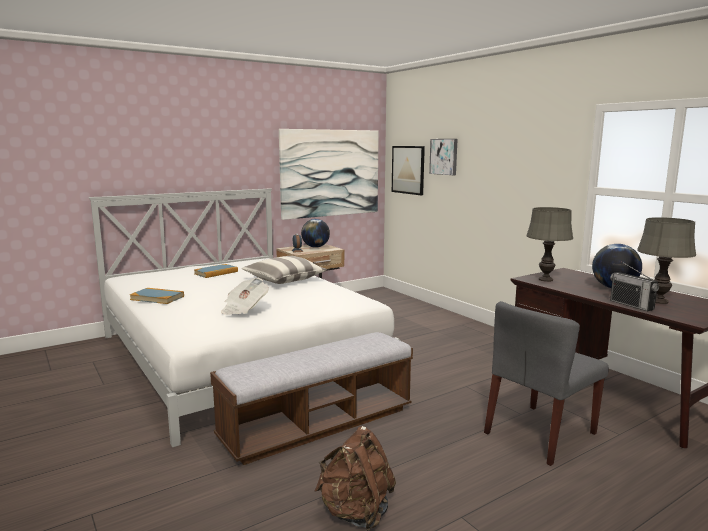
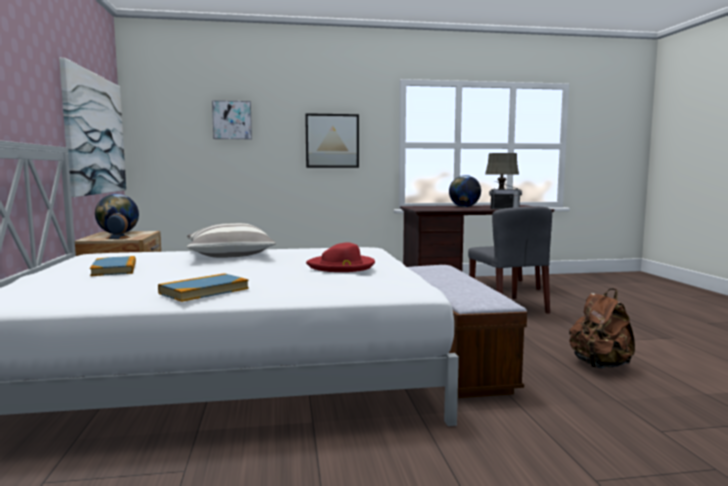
camera: 65 degrees left, 5 degrees down
newspaper [221,278,268,315] -> red hat [306,243,375,272]
picture [392,146,425,195] -> picture moved to [305,113,359,168]
grey table lamp [526,207,573,282] -> none

